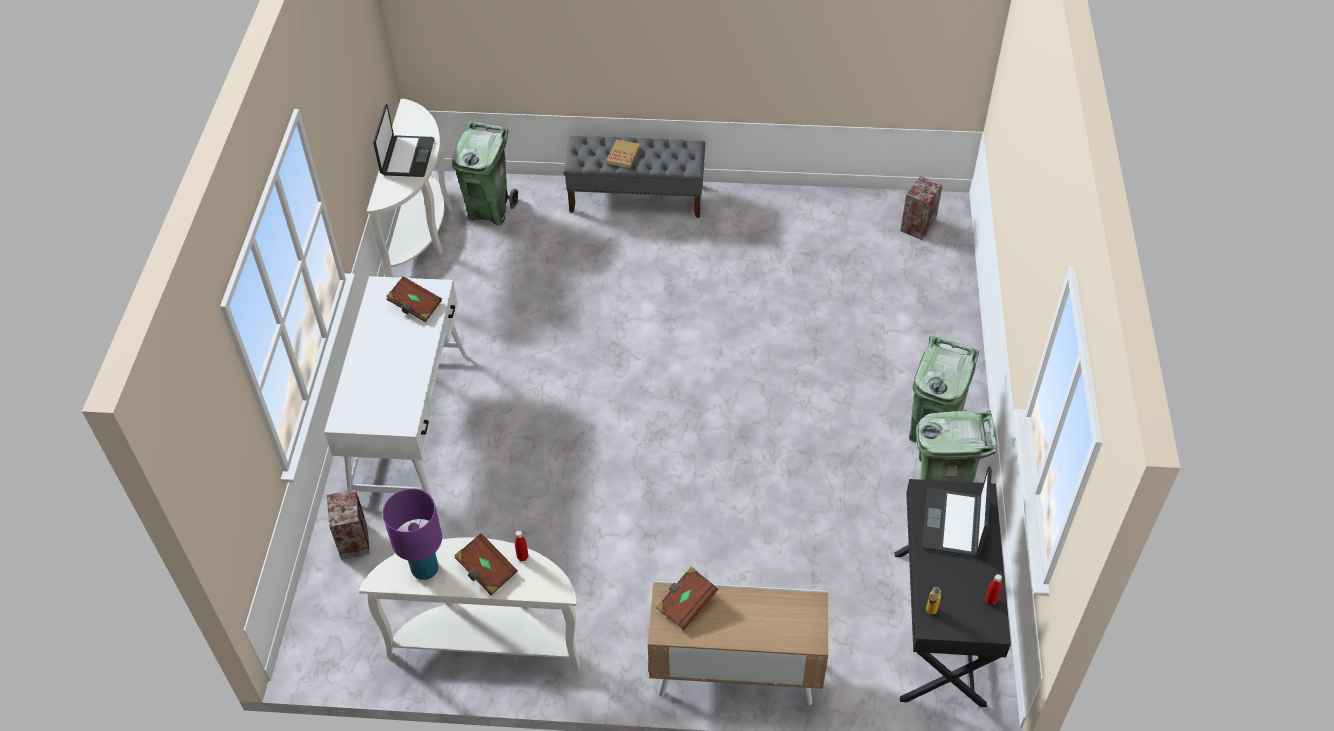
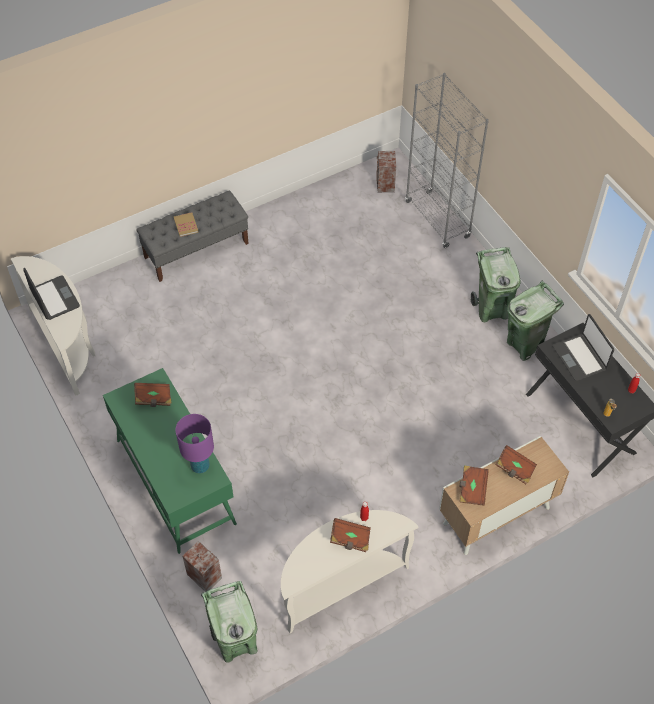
camera: 35 degrees left, 5 degrees up
white desk [324,276,467,497] -> green desk [103,368,237,554]
purple table lamp [383,489,442,580] -> purple table lamp moved to [175,414,214,473]
green trash can [452,122,519,225] -> green trash can moved to [201,581,258,663]
none -> grey bookcase [405,73,489,248]
none -> brown book [496,445,537,484]

